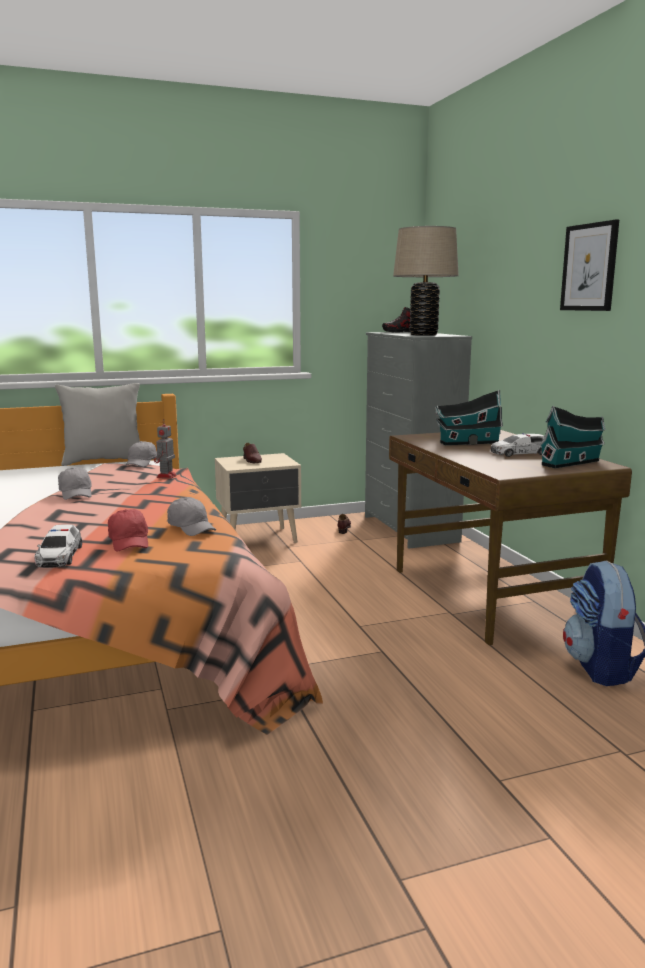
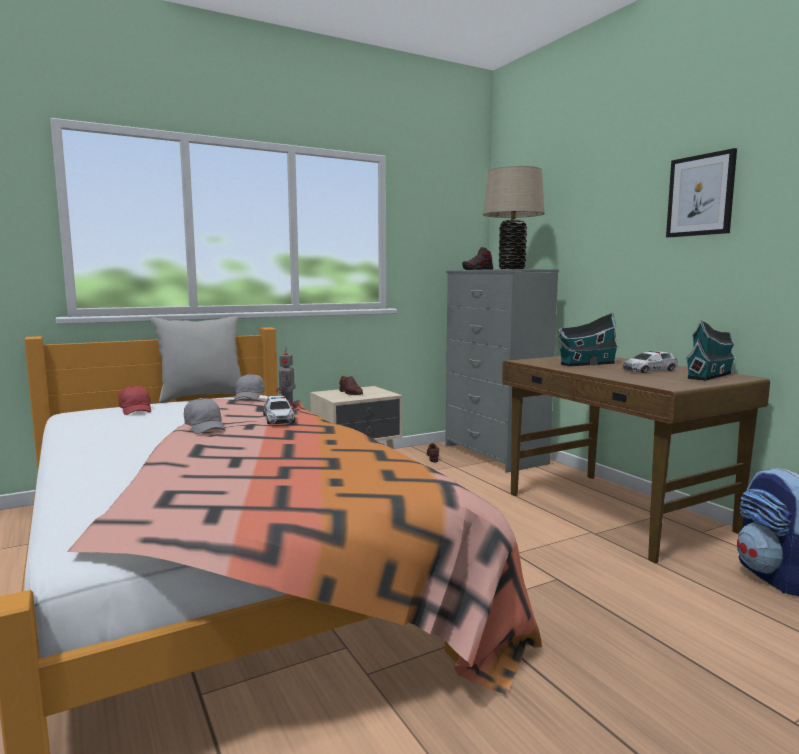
camera: 10 degrees left, 5 degrees down
toy car [34,524,82,568] -> toy car moved to [263,395,295,424]
red cap [108,509,148,552] -> red cap moved to [118,386,151,415]
grey cap [167,497,216,536] -> none

